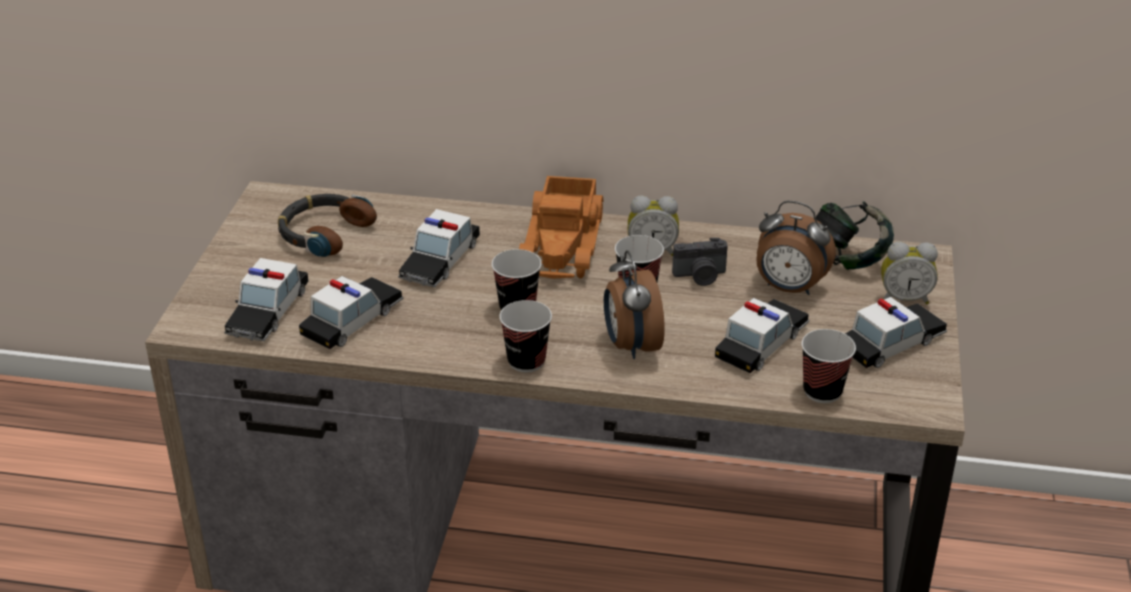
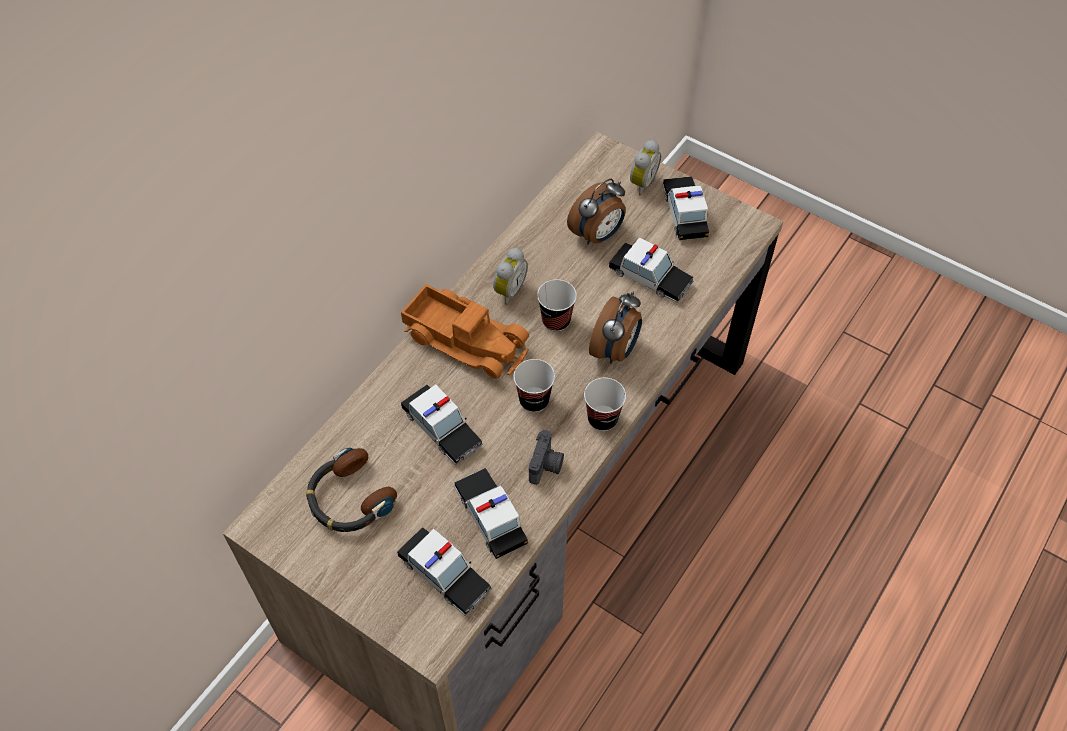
camera: 65 degrees left, 20 degrees up
alarm clock [604,250,665,359] -> alarm clock turned 75 degrees counterclockwise [589,291,642,364]
camera [672,238,728,286] -> camera moved to [529,430,564,485]
toy car [715,298,809,373] -> toy car turned 150 degrees clockwise [609,238,694,303]
cup [801,329,856,403] -> none
headphones [815,201,894,270] -> none

